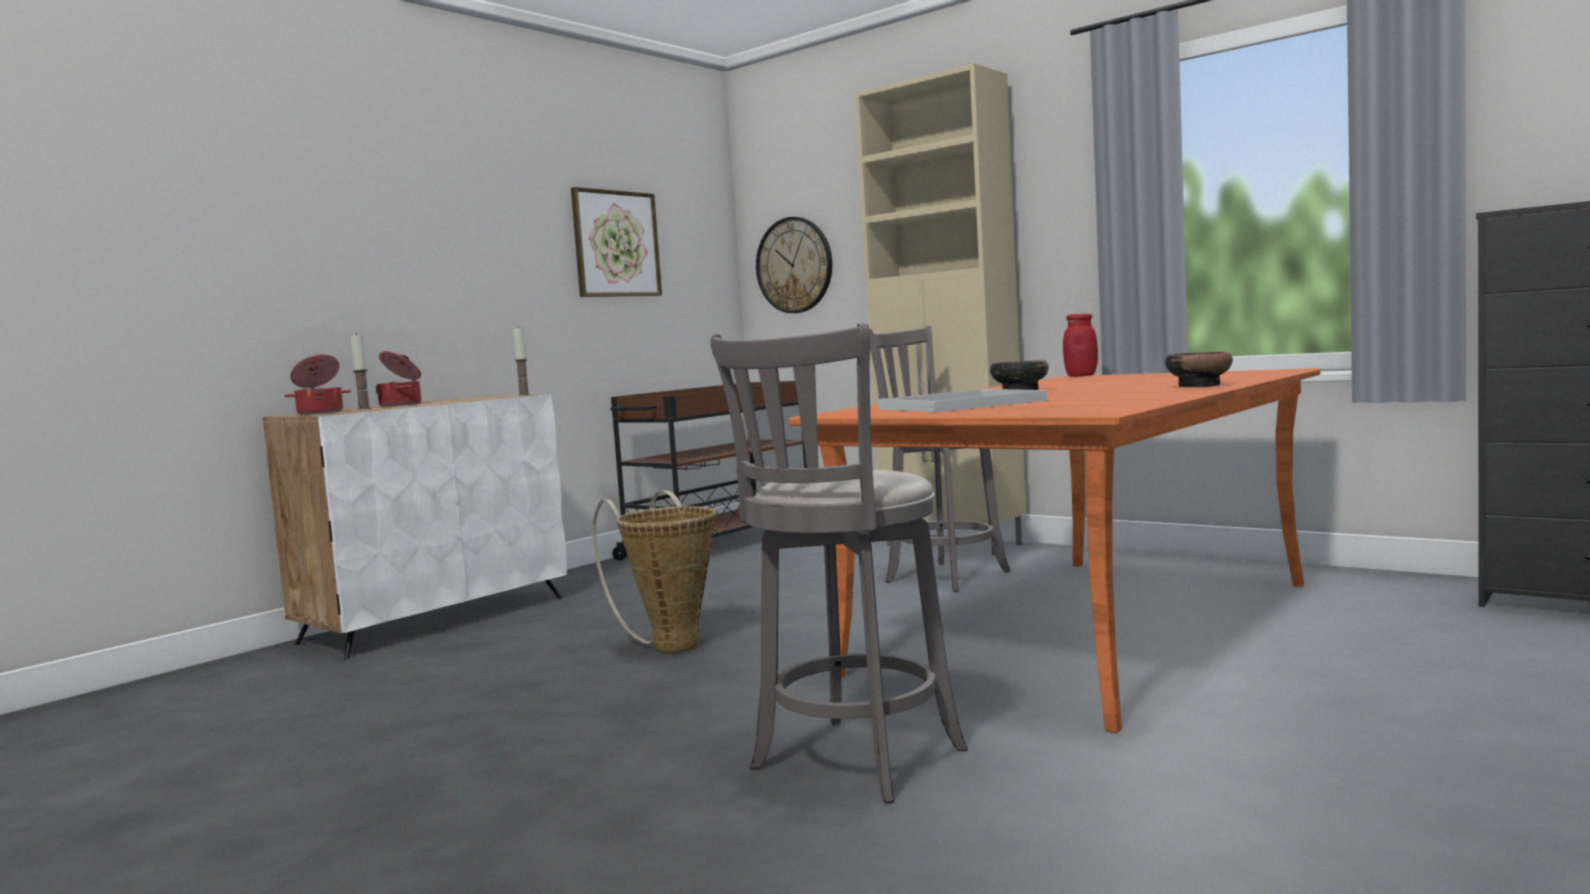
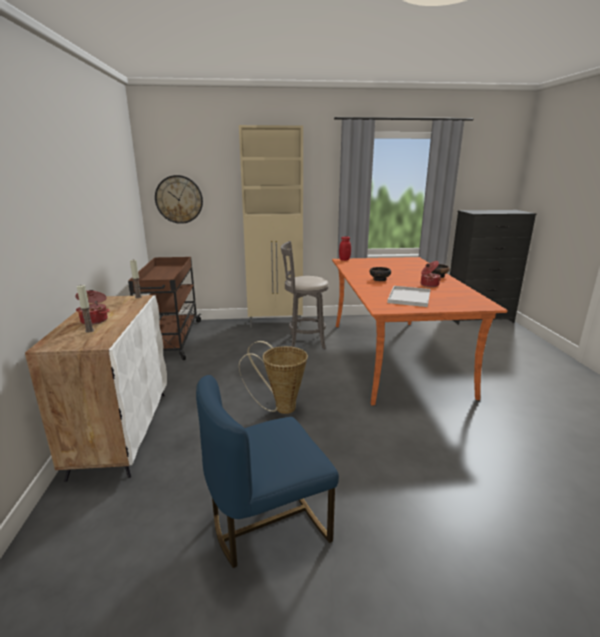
camera: 45 degrees left, 15 degrees up
cooking pot [285,354,351,415] -> cooking pot moved to [421,261,441,287]
picture [571,187,662,297] -> none
grey stool [710,323,968,804] -> none
none -> blue chair [196,375,339,568]

